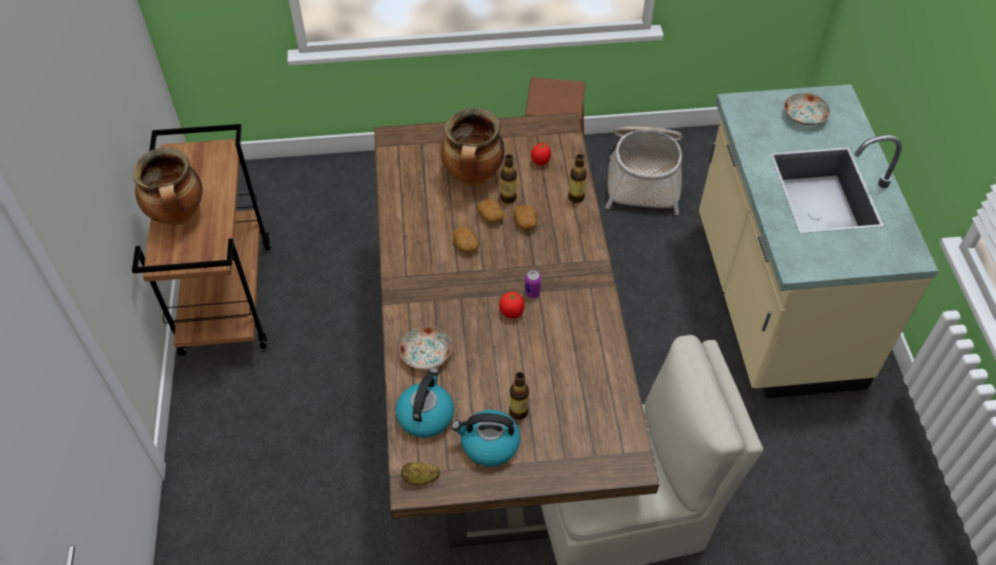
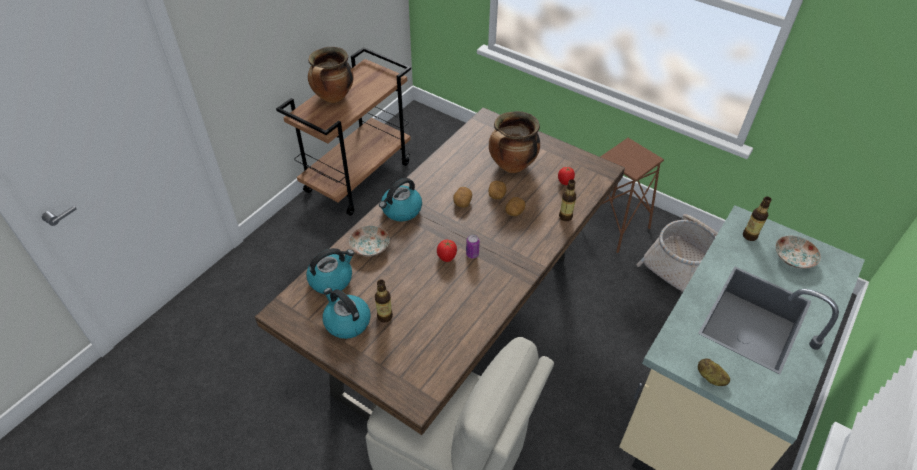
camera: 40 degrees right, 5 degrees down
potato [401,462,440,485] -> potato moved to [698,358,730,386]
bottle [500,154,517,204] -> bottle moved to [743,196,772,241]
none -> kettle [379,178,422,222]

